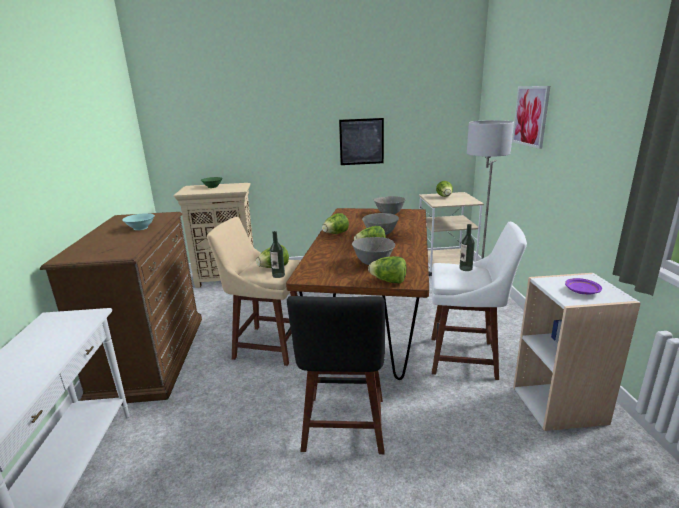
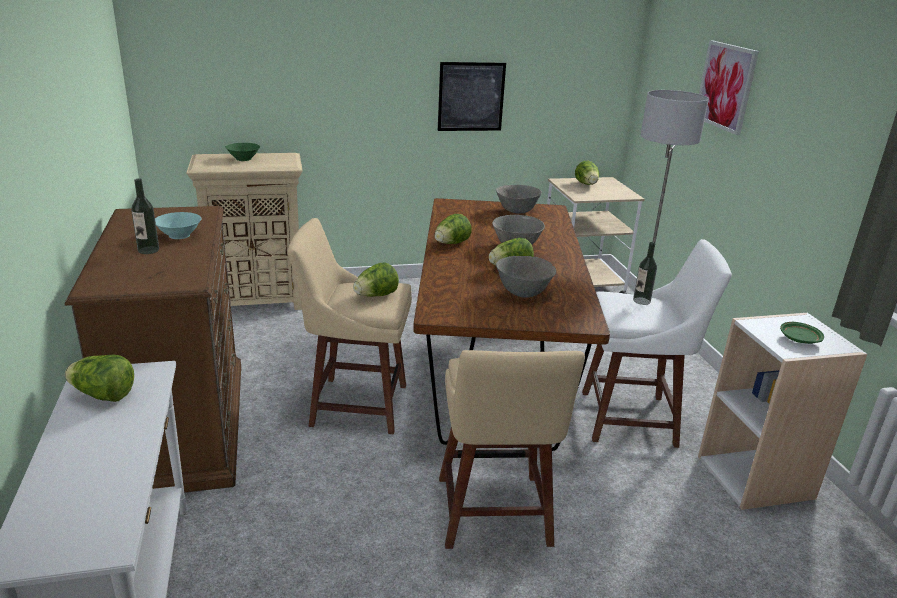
camera: 10 degrees left, 5 degrees up
bottle [270,231,285,278] -> bottle moved to [131,178,159,254]
black stool [287,296,385,454] -> beige stool [439,350,585,549]
lettuce [368,256,406,284] -> lettuce moved to [65,355,134,402]
purple plate [565,278,602,294] -> green plate [780,322,824,344]

